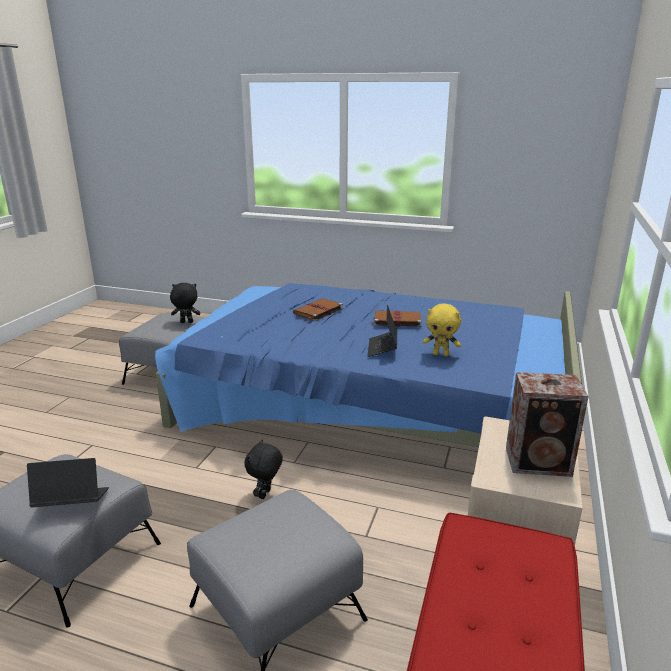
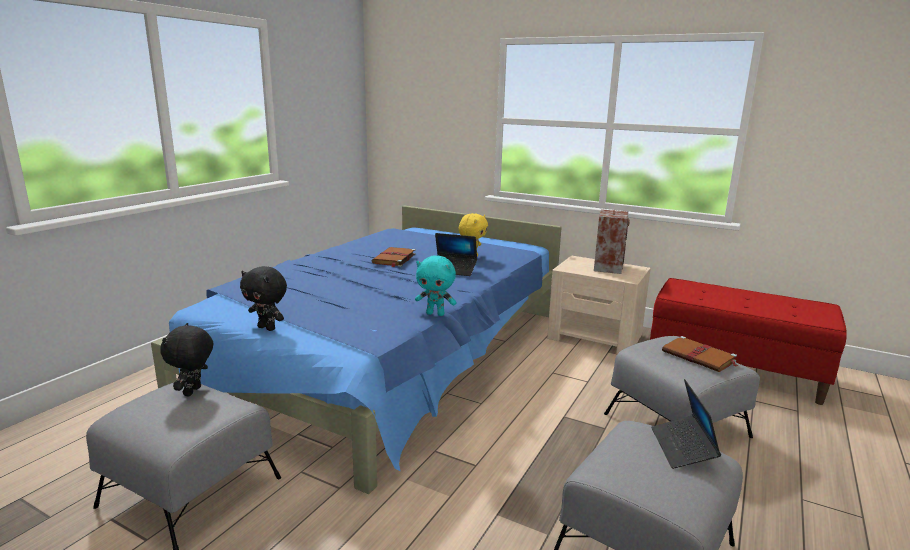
camera: 80 degrees left, 5 degrees down
black plush toy [244,439,283,499] -> black plush toy moved to [240,266,287,331]
brown book [293,298,343,321] -> brown book moved to [662,336,739,372]
none -> turquoise plush toy [415,255,456,316]

